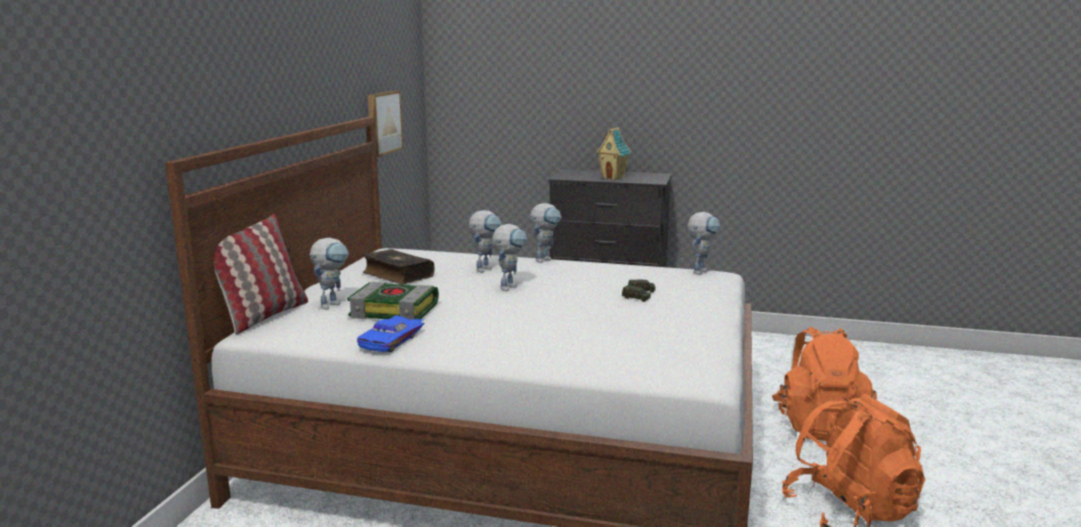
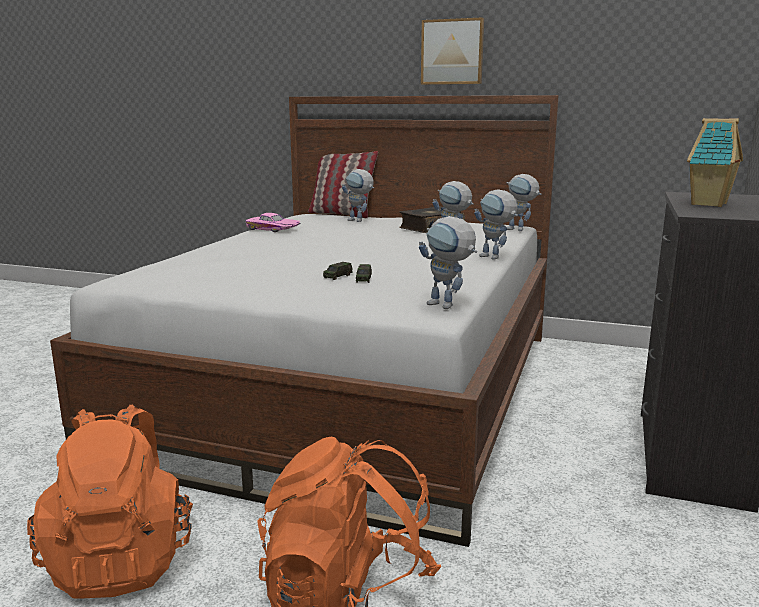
camera: 95 degrees right, 0 degrees up
book [347,282,439,320] -> none
blue toy car [357,315,424,352] -> pink toy car [246,213,300,232]
picture [368,91,403,157] -> picture moved to [421,17,484,85]
toy robot [492,224,527,291] -> toy robot moved to [504,174,541,231]

